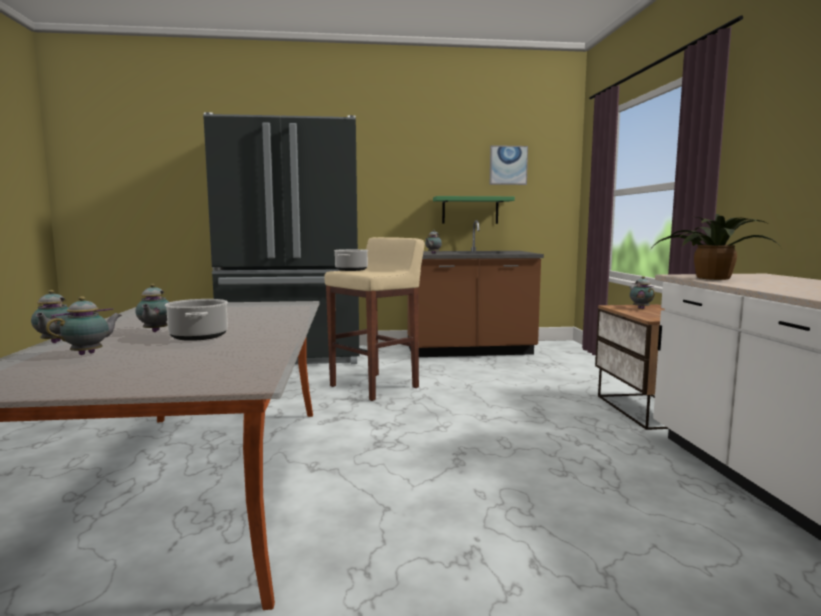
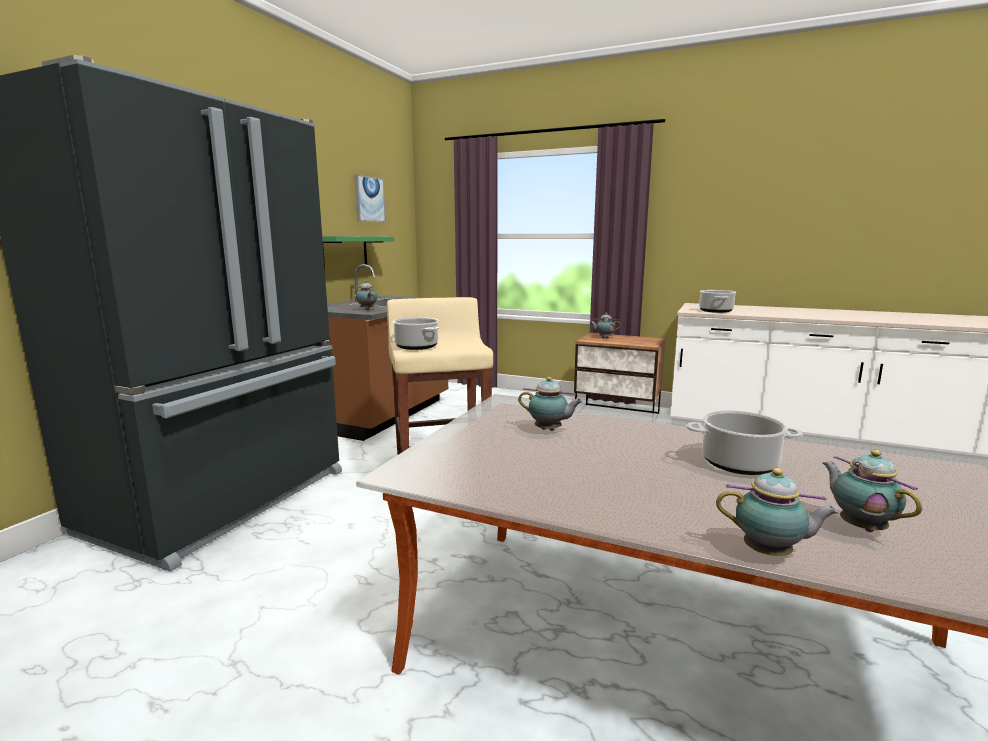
camera: 60 degrees left, 5 degrees up
teapot [136,284,169,332] -> teapot moved to [518,377,583,431]
potted plant [650,214,781,280] -> cooking pot [699,290,736,313]

